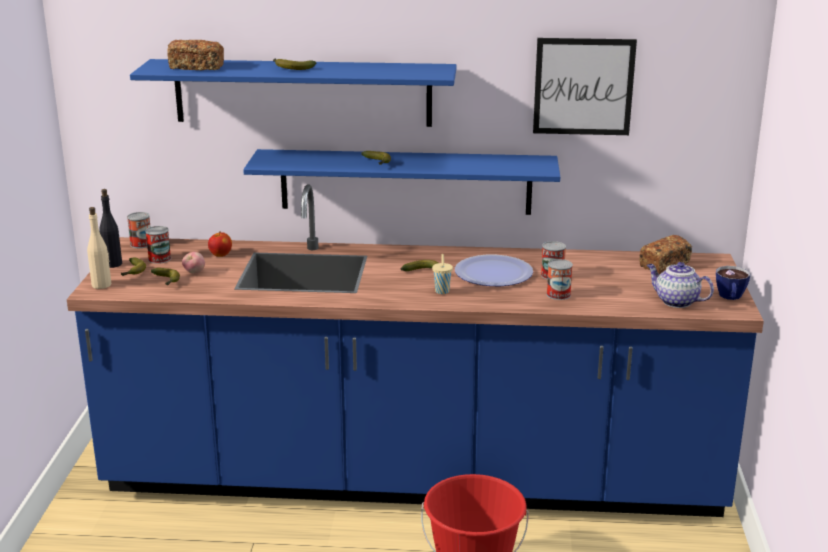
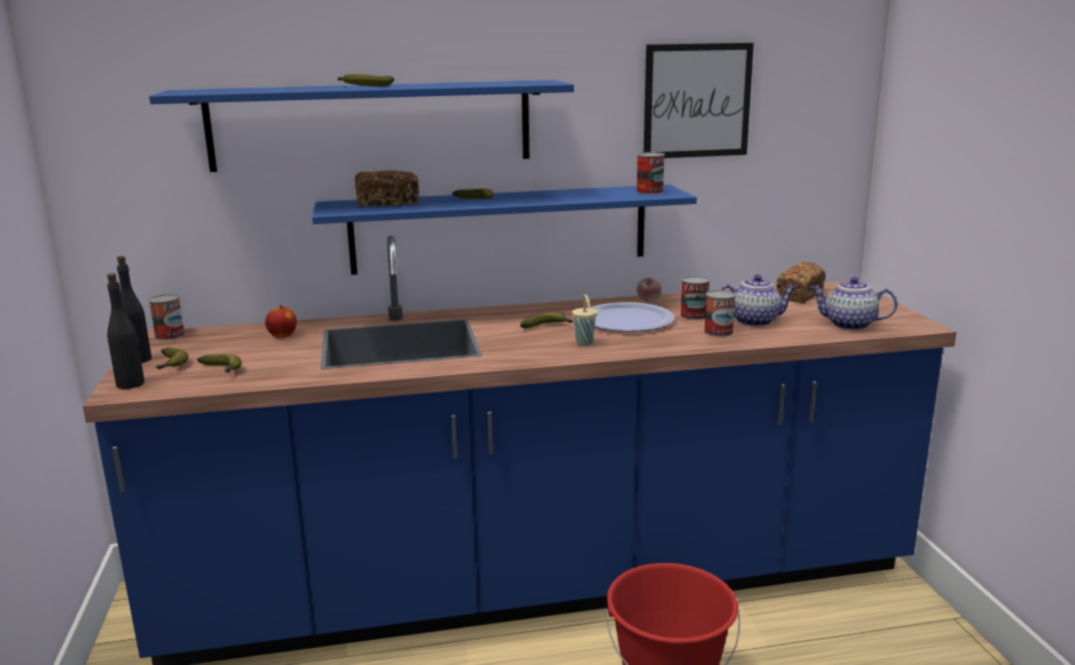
camera: 15 degrees left, 5 degrees down
beige bottle [87,207,111,289] -> black bottle [107,273,145,389]
can [145,226,171,264] -> can moved to [636,152,665,195]
bread [167,40,224,70] -> bread moved to [355,170,419,207]
apple [182,252,205,274] -> apple moved to [637,277,661,302]
cup [716,266,750,300] -> none
none -> teapot [719,275,797,327]

